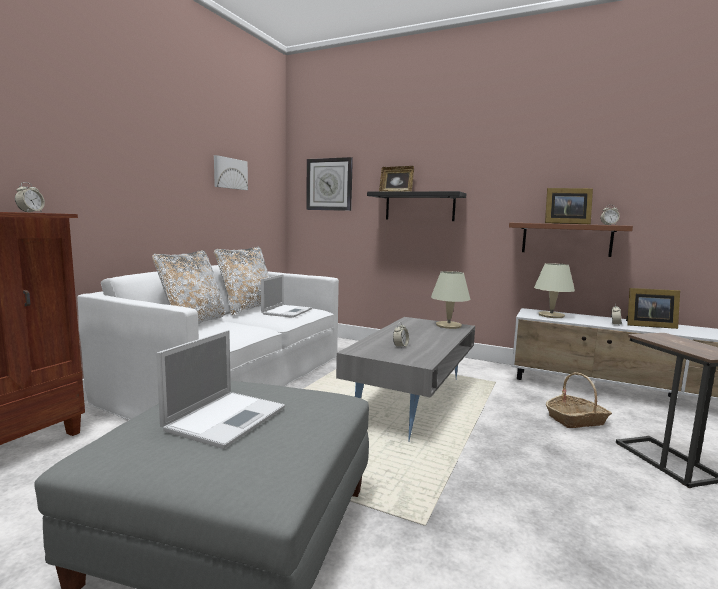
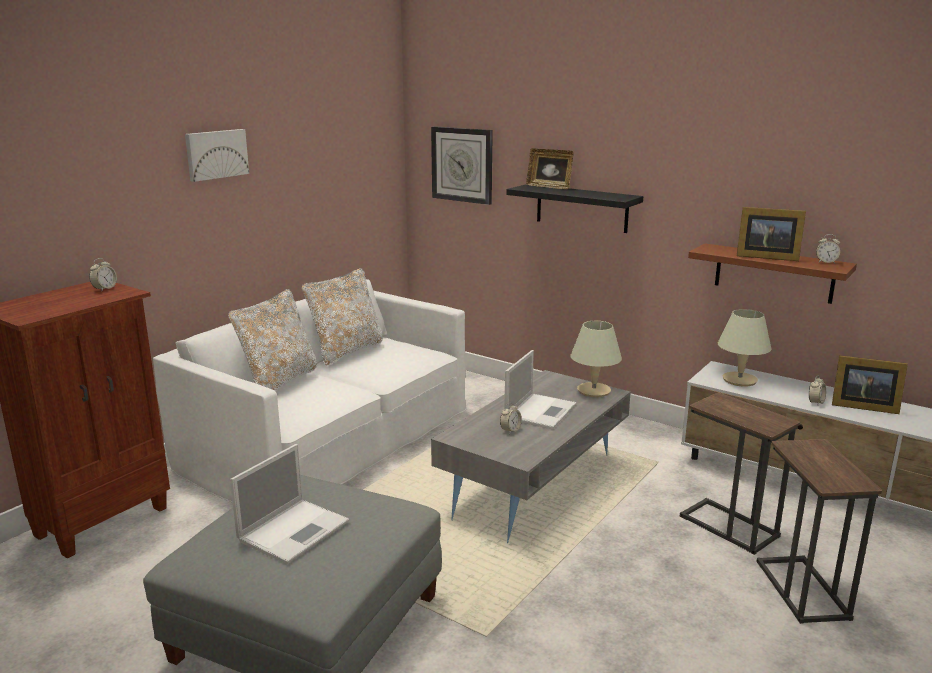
camera: 10 degrees right, 10 degrees up
picture [214,155,248,190] -> picture moved to [185,129,249,182]
laptop [261,274,312,318] -> laptop moved to [504,350,576,429]
basket [546,372,612,428] -> brown side table [680,393,800,555]

